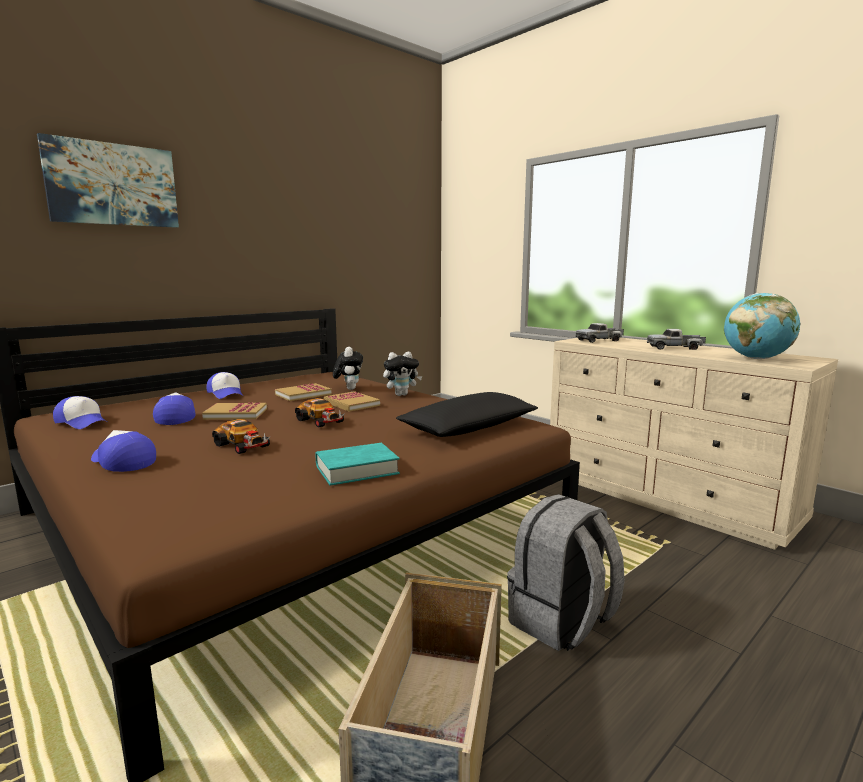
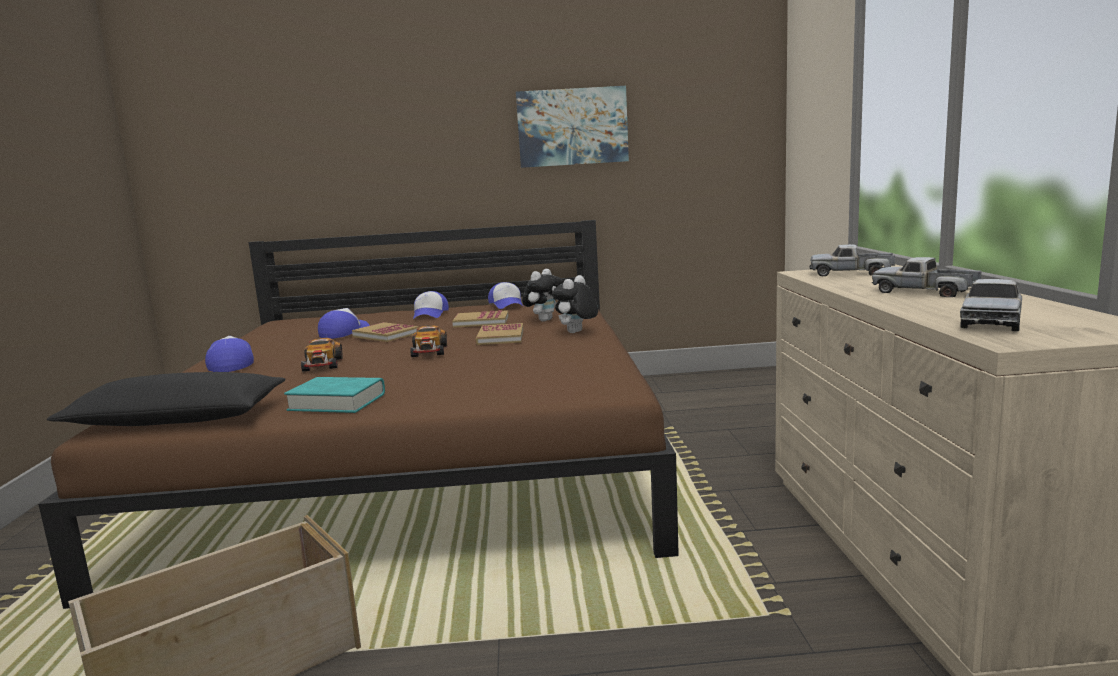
camera: 40 degrees right, 0 degrees up
picture [37,133,179,228] -> picture moved to [516,86,629,168]
cap [53,396,106,429] -> cap moved to [488,282,523,309]
plush toy [383,351,422,396] -> plush toy turned 105 degrees clockwise [552,275,598,333]
black pillow [396,392,538,437] -> black pillow moved to [47,372,286,426]
grey backpack [507,494,625,651] -> none
globe [724,293,800,359] -> toy truck [960,279,1022,331]

